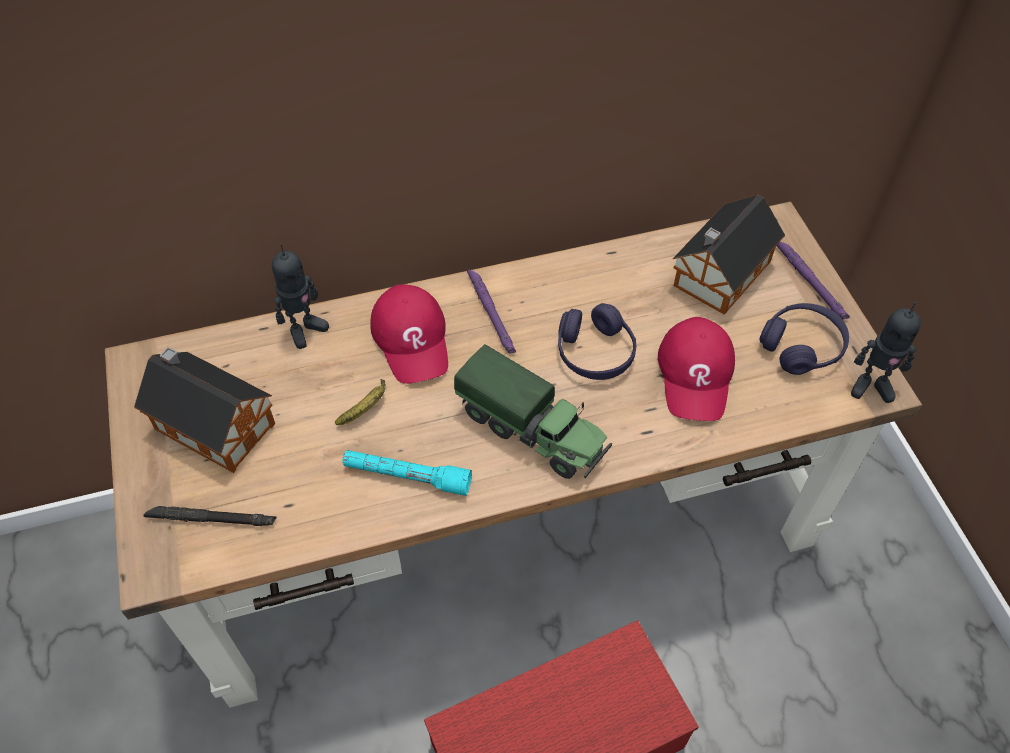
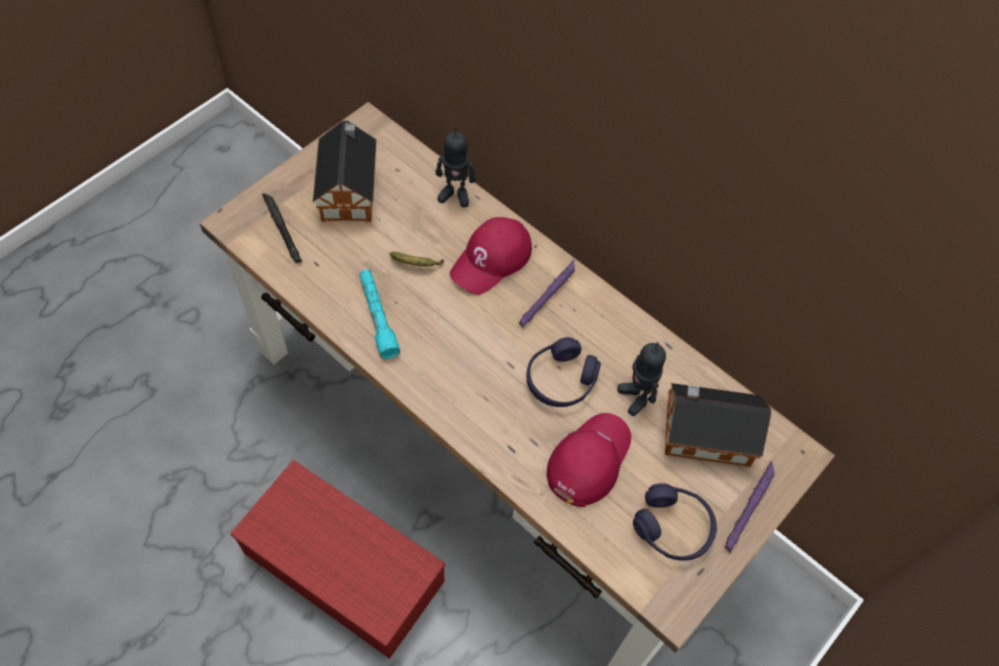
camera: 55 degrees right, 5 degrees up
toy truck [454,344,612,479] -> none
red cap [658,317,735,421] -> red cap turned 150 degrees clockwise [547,413,631,507]
toy robot [851,302,921,403] -> toy robot moved to [617,342,666,416]

